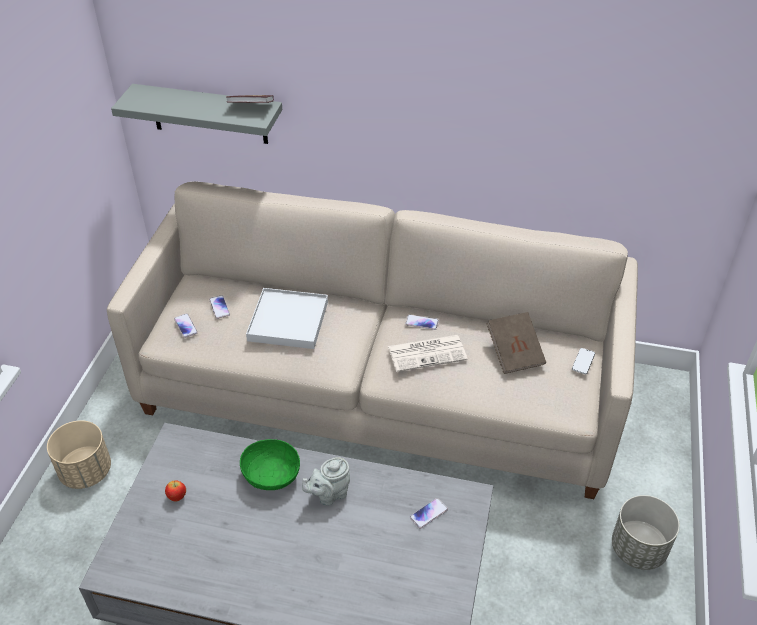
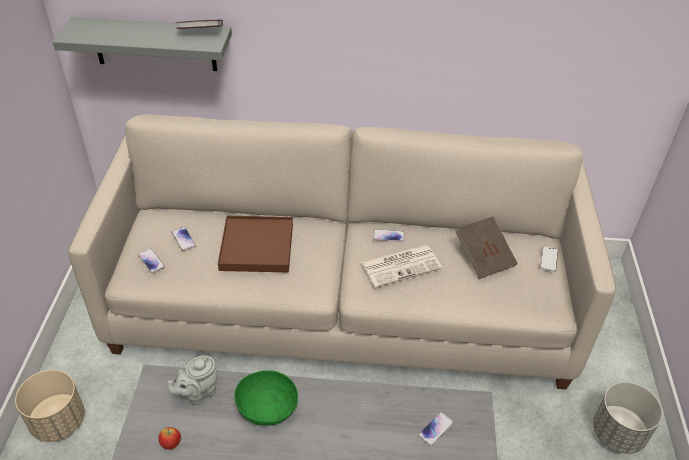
camera: 10 degrees left, 0 degrees up
white tray [246,288,328,349] -> brown tray [218,216,293,272]
grey teapot [302,457,350,506] -> grey teapot moved to [168,355,217,405]

